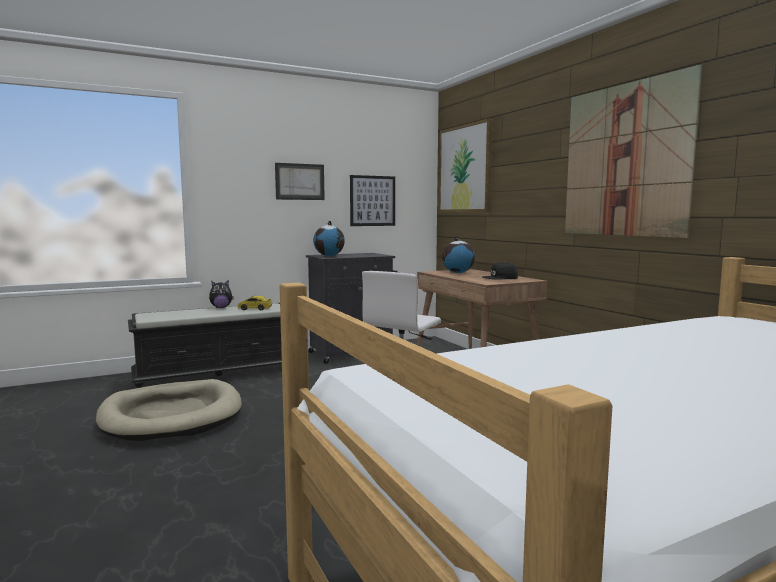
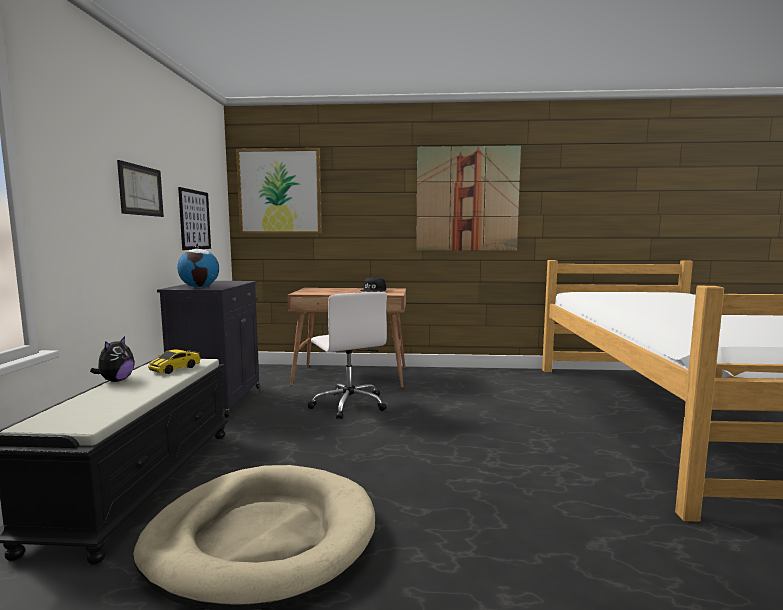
camera: 60 degrees left, 0 degrees up
globe [442,236,475,273] -> none

